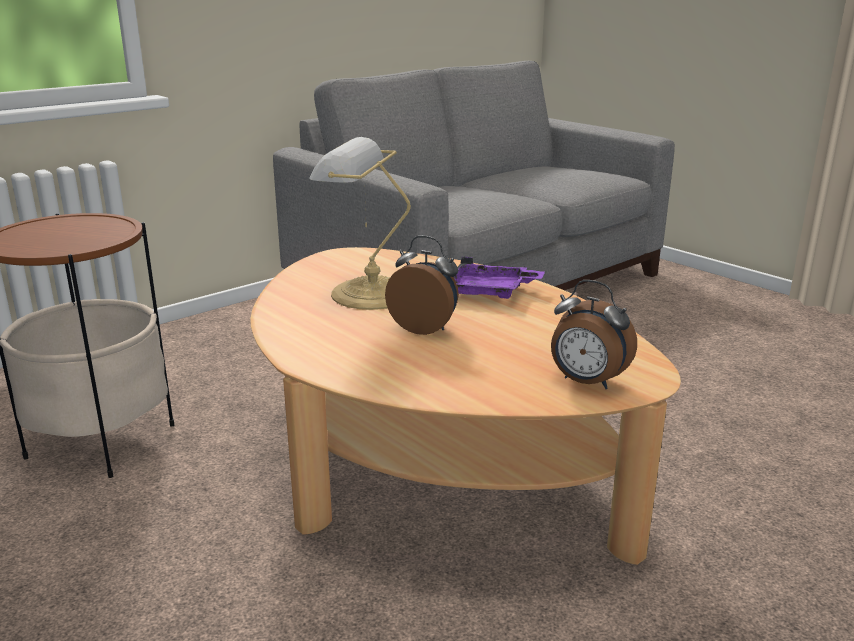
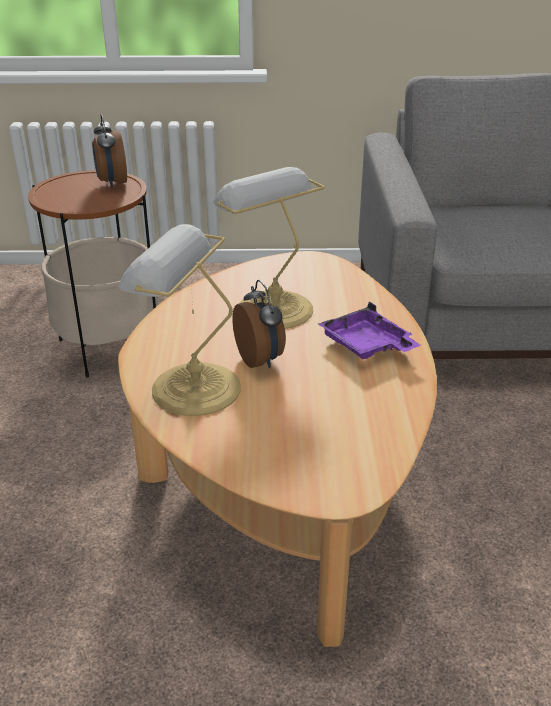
camera: 40 degrees right, 10 degrees up
alarm clock [551,280,637,389] -> alarm clock moved to [92,114,127,188]
none -> table lamp [118,224,241,416]

